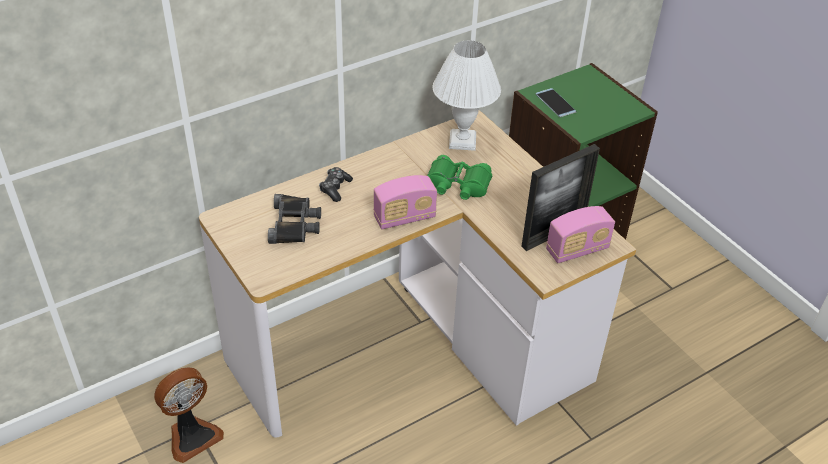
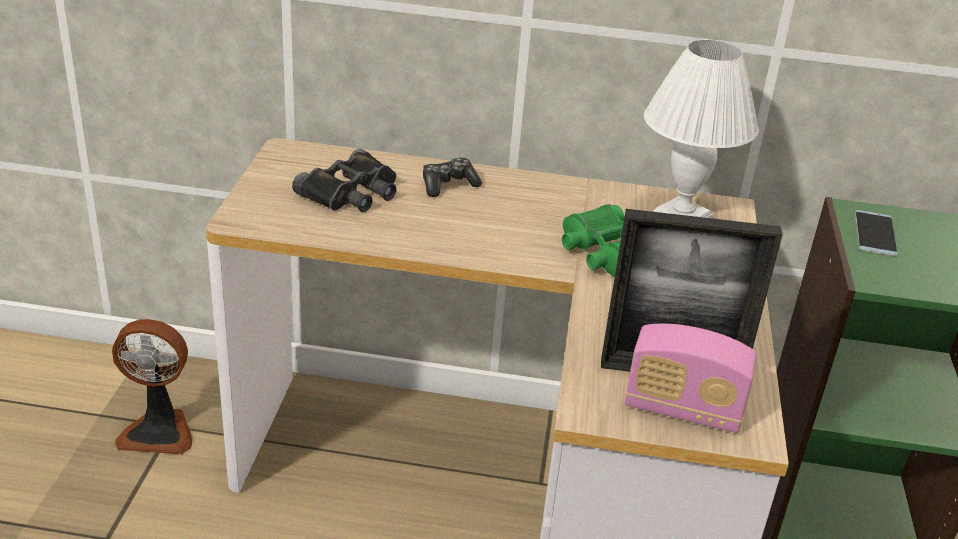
camera: 40 degrees right, 10 degrees down
radio [373,175,437,229] -> none

